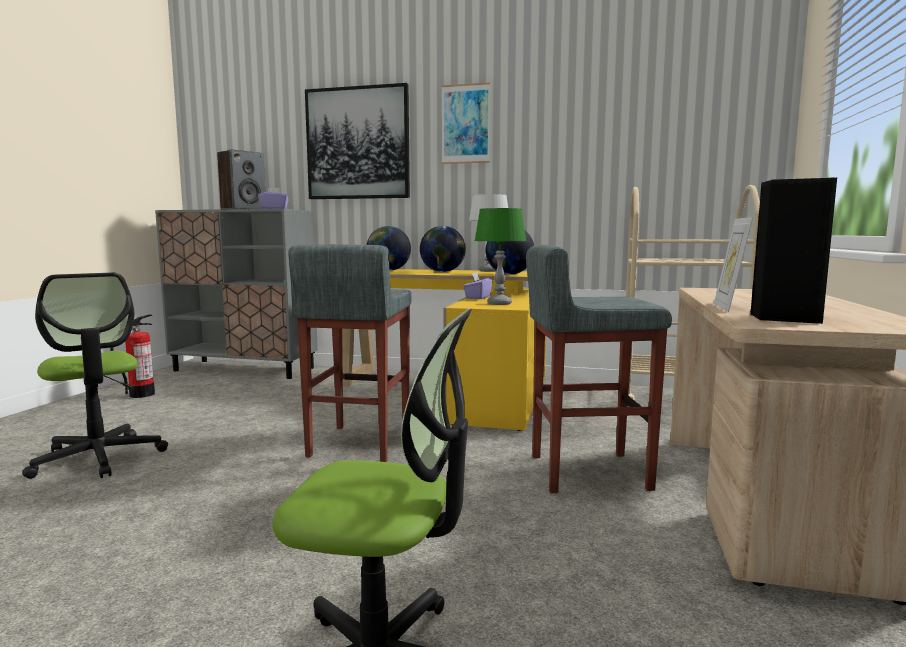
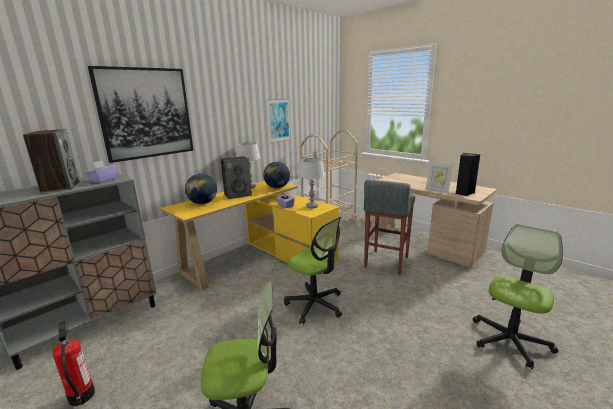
camera: 60 degrees left, 10 degrees up
grey stool [288,244,412,462] -> office chair [284,216,342,324]
globe [420,226,466,272] -> speaker [220,156,252,199]
picture [442,82,491,164] -> picture moved to [268,99,291,143]
green table lamp [474,208,526,305] -> grey table lamp [298,158,325,208]

